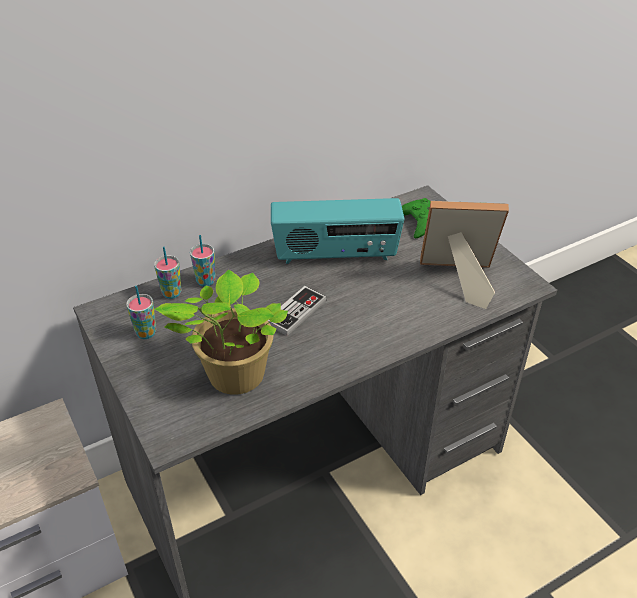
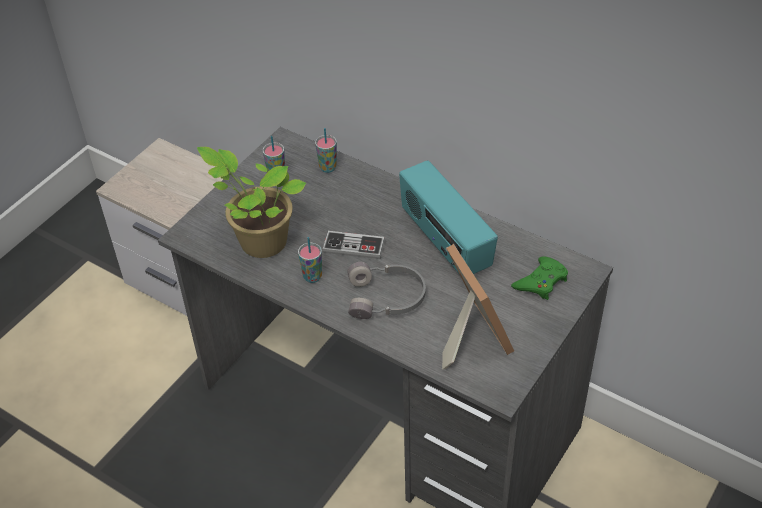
camera: 65 degrees right, 5 degrees up
cup [190,235,216,287] -> cup moved to [298,237,322,283]
none -> grey headphones [347,262,426,319]

